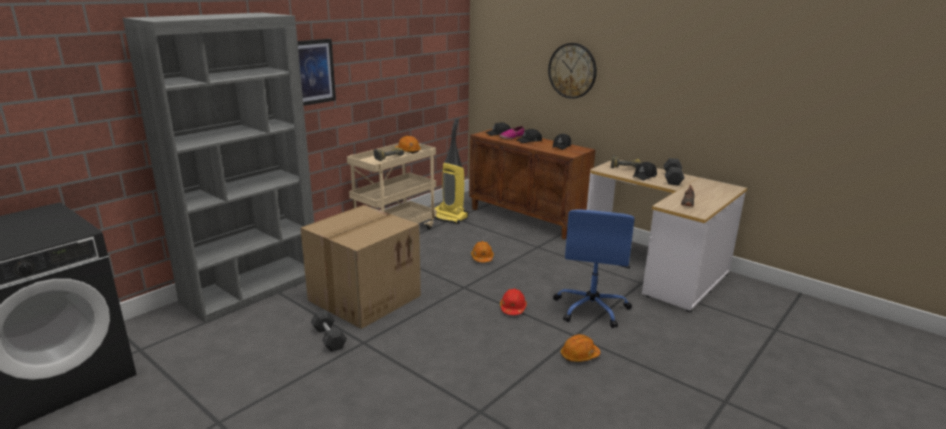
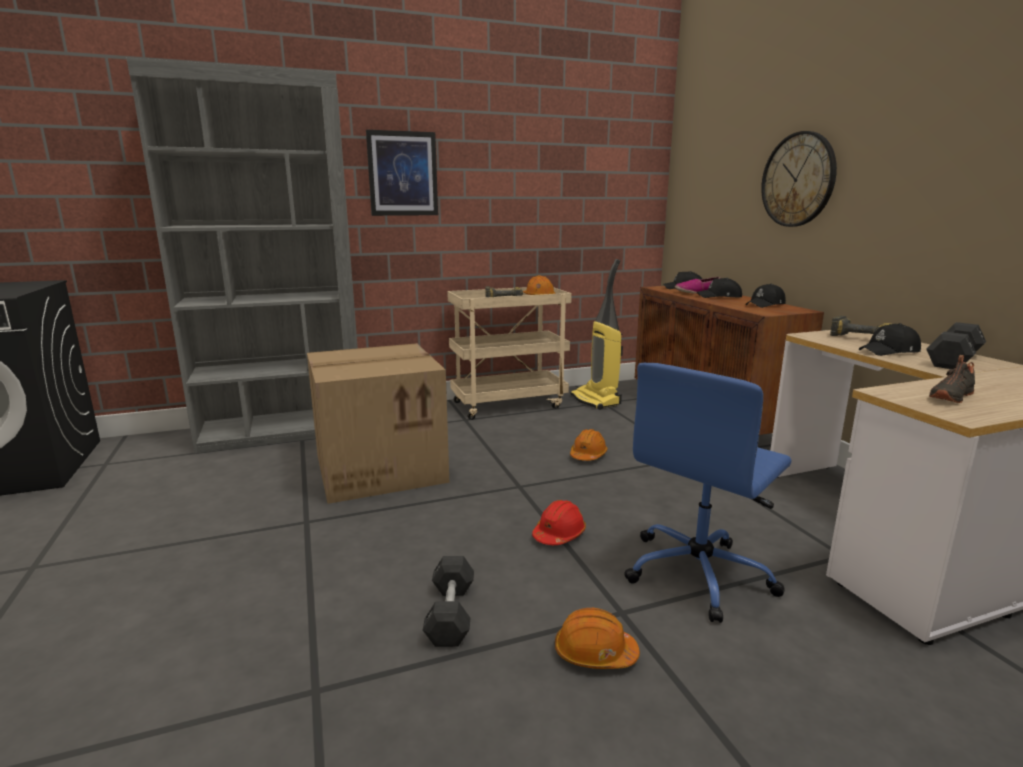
camera: 30 degrees right, 5 degrees down
grey dumbbell [311,310,347,352] -> grey dumbbell moved to [423,556,474,647]

